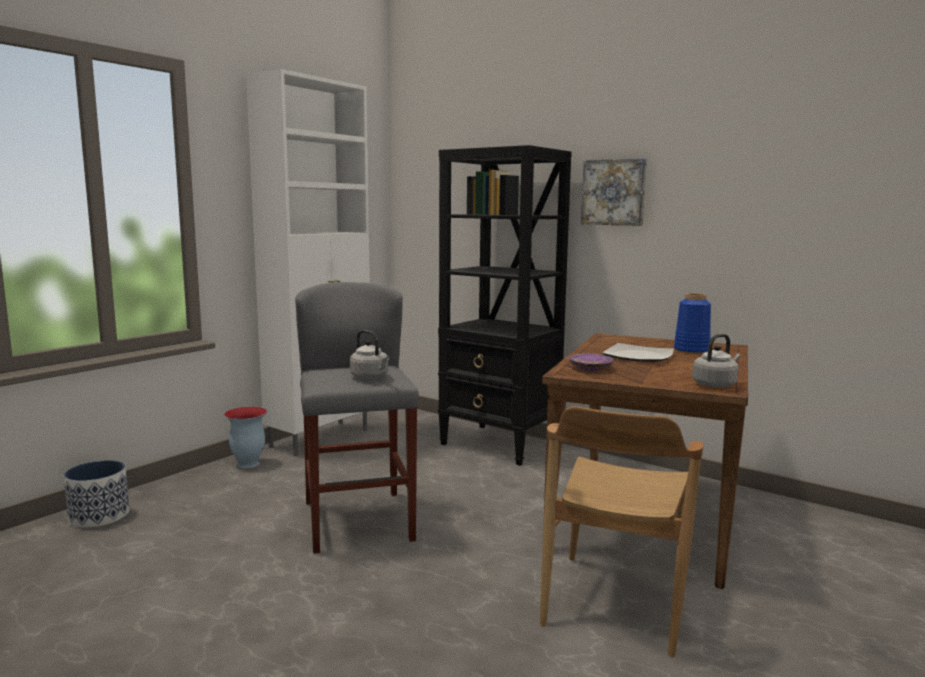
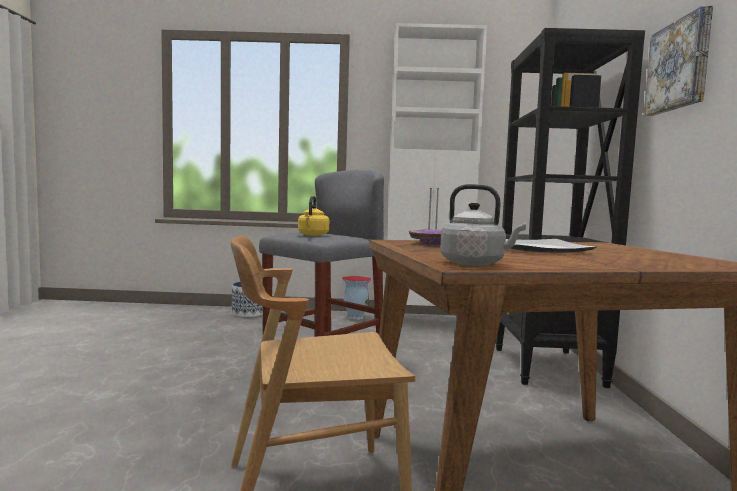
camera: 55 degrees right, 5 degrees down
grey kettle [350,330,389,379] -> yellow kettle [298,196,329,236]
blue vase [674,293,711,354] -> none

